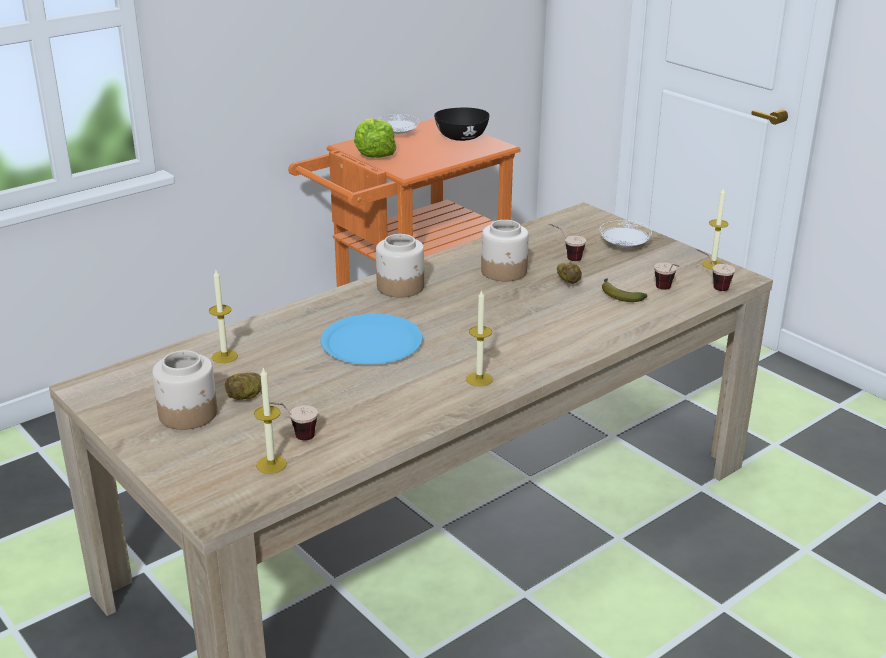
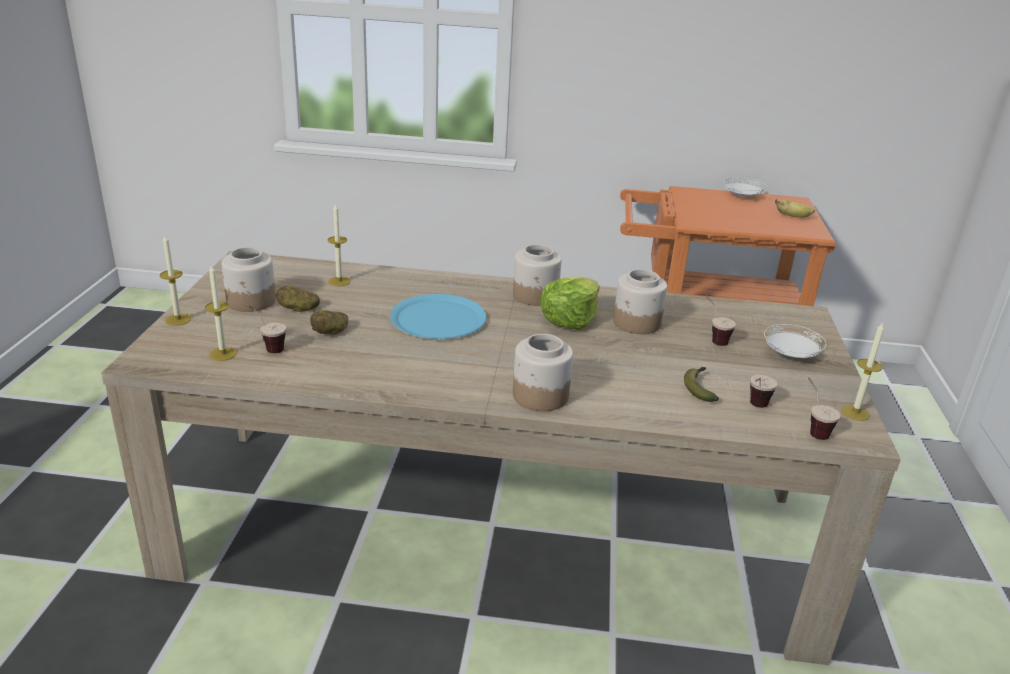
camera: 45 degrees right, 0 degrees up
lettuce [354,118,396,158] -> lettuce moved to [540,277,599,330]
black bowl [434,107,490,141] -> banana [775,199,815,218]
candle [466,289,493,386] -> candle moved to [160,235,191,326]
potato [557,263,582,284] -> potato moved to [310,310,348,334]
none -> jar [513,334,573,411]

